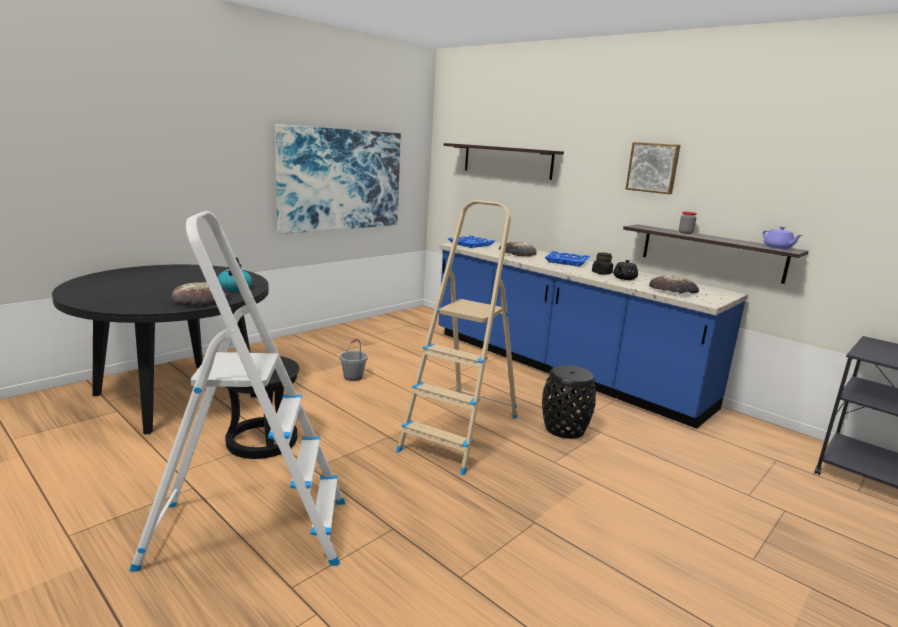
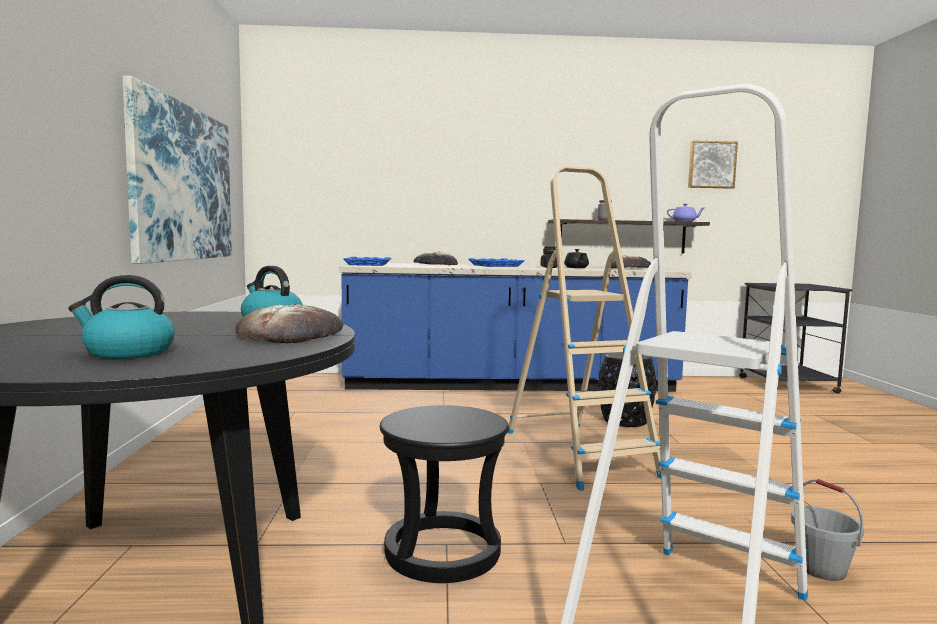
camera: 45 degrees left, 10 degrees down
grey bucket [340,338,368,381] -> grey bucket moved to [791,479,864,581]
shelf [444,143,564,180] -> none
picture [626,142,681,194] -> picture moved to [688,140,738,189]
none -> kettle [68,275,175,359]

